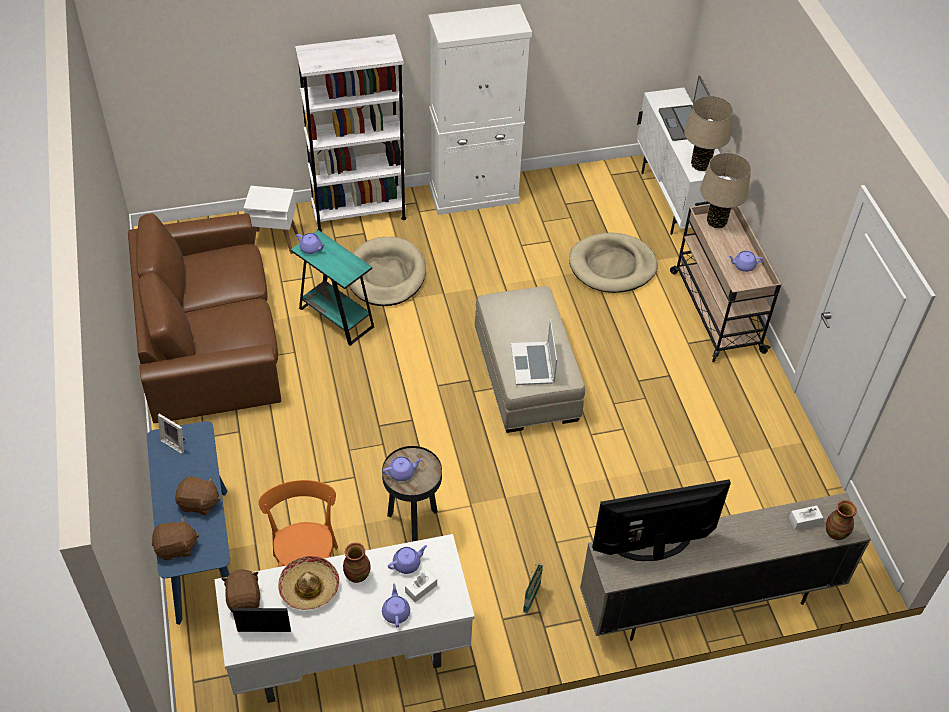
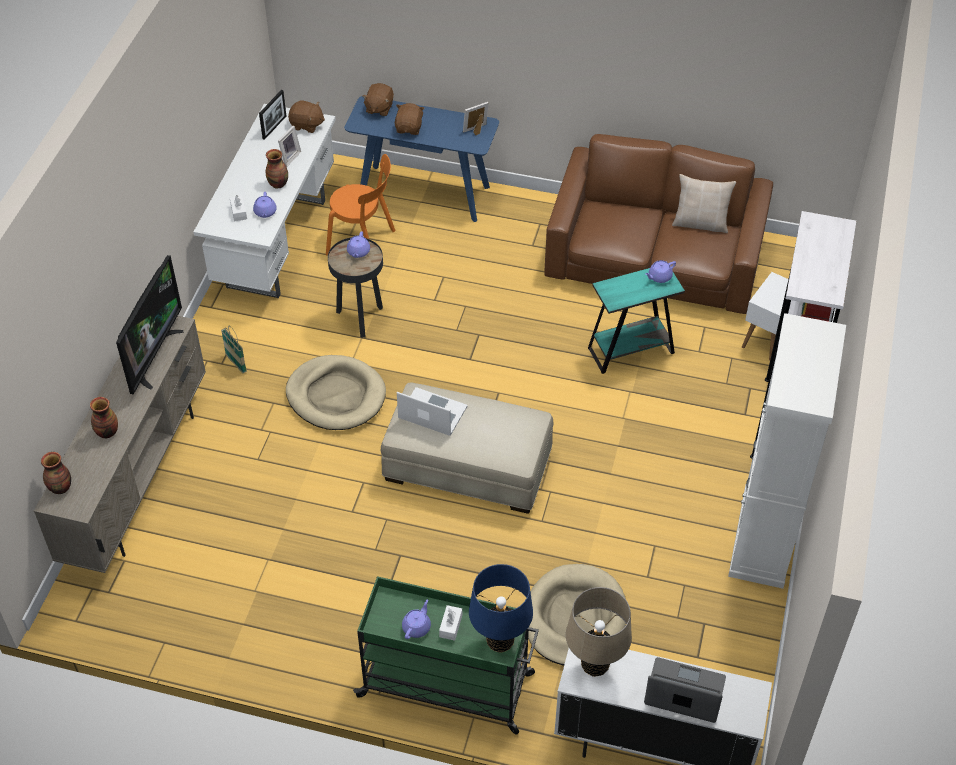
camera: 120 degrees right, 0 degrees up
brown plush toy [175,476,221,515] -> brown plush toy turned 150 degrees clockwise [395,103,424,135]
hat [278,556,339,610] -> picture frame [278,126,301,167]
beige dog bed [349,237,426,306] -> beige dog bed moved to [286,355,386,430]
purple teapot [382,583,410,627] -> none
beige cart [670,201,781,362] -> green cart [353,576,539,735]
beige table lamp [700,153,751,228] -> blue table lamp [469,564,533,653]
white tissue box [789,506,823,530] -> white tissue box moved to [439,605,462,641]
none -> vase [90,397,118,438]
none -> beige pillow [672,174,736,233]

